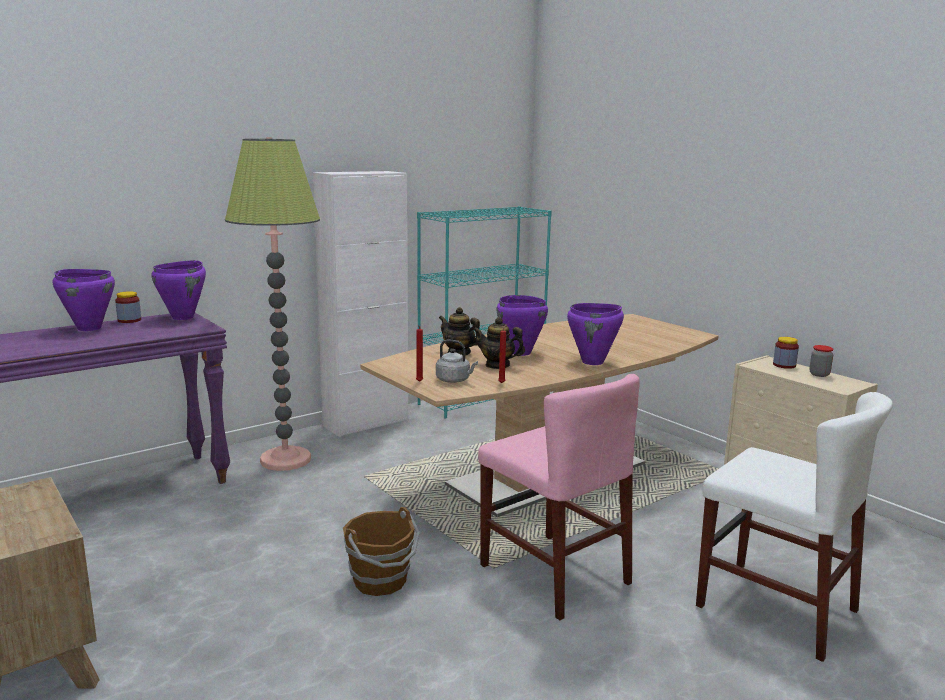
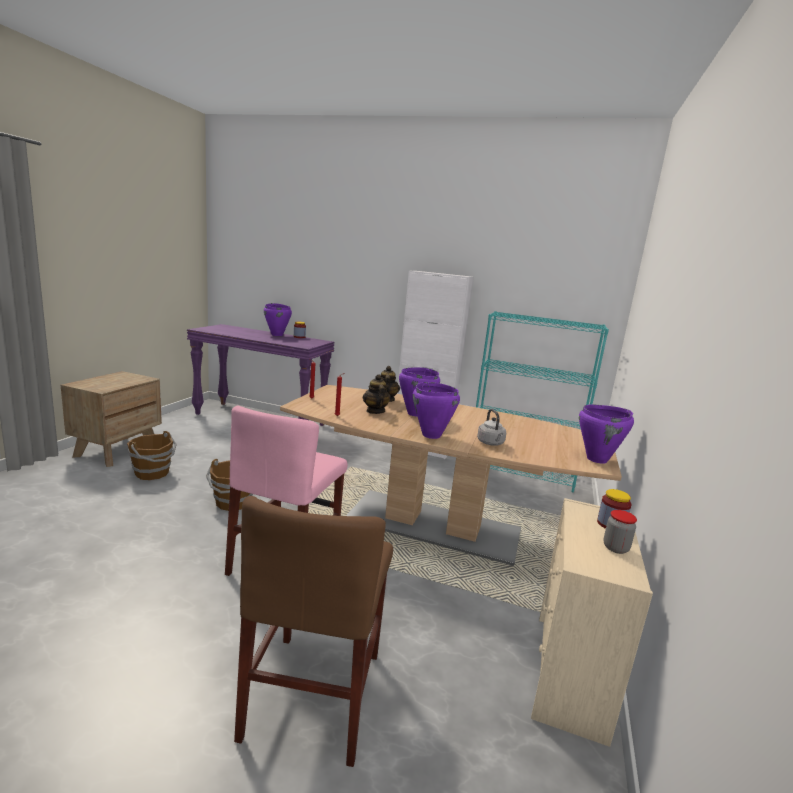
camera: 55 degrees right, 0 degrees up
purple cooking pot [151,260,206,320] -> purple cooking pot moved to [579,405,634,464]
floor lamp [225,137,320,471] -> none
grey kettle [436,340,478,383] -> grey kettle moved to [477,409,506,446]
white chair [696,392,893,662] -> brown chair [234,496,393,767]
none -> brown bucket [127,431,177,480]

